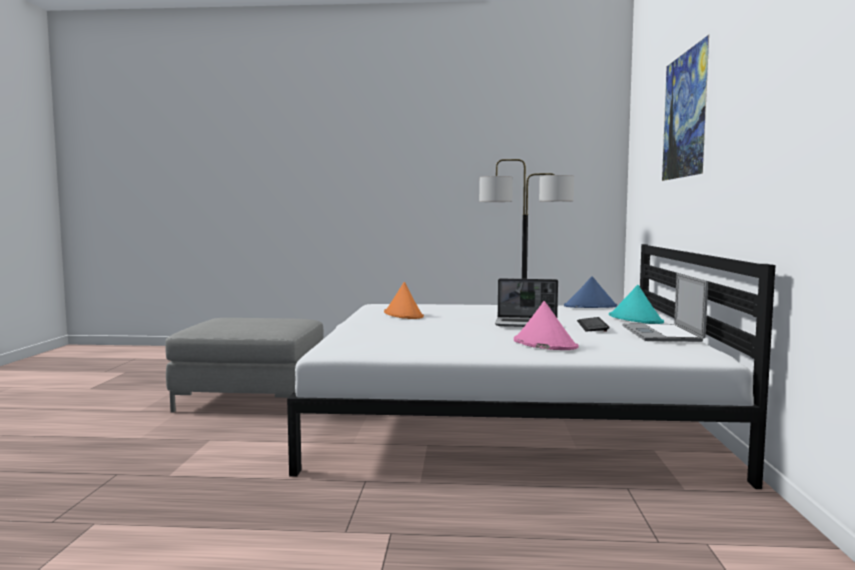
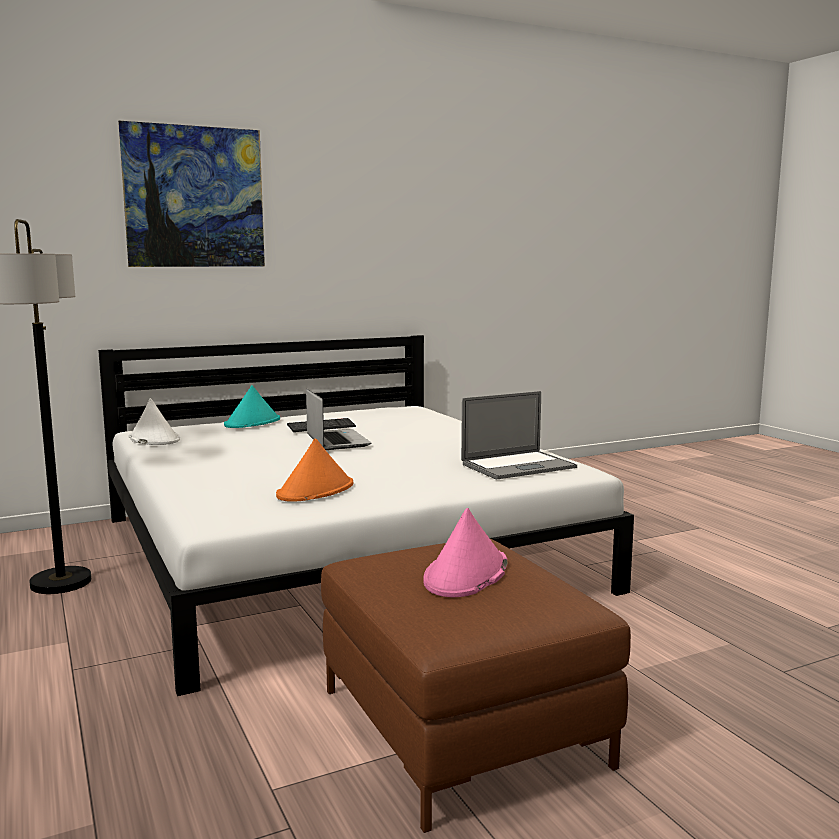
camera: 120 degrees left, 5 degrees up
grey ottoman [165,318,324,413] -> brown ottoman [321,539,631,833]
pink hat [514,301,579,350] -> pink hat moved to [423,508,507,597]
blue hat [564,276,617,308] -> white hat [129,398,180,445]
laptop [623,273,708,342] -> laptop moved to [461,391,577,479]

